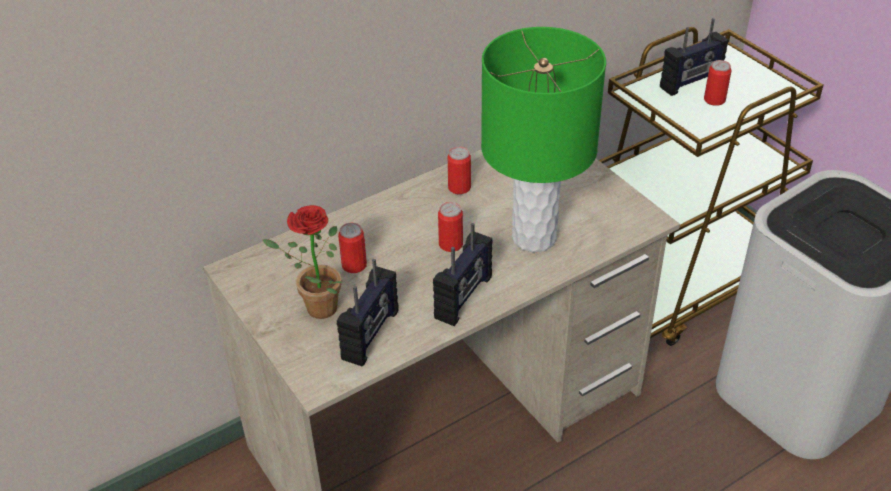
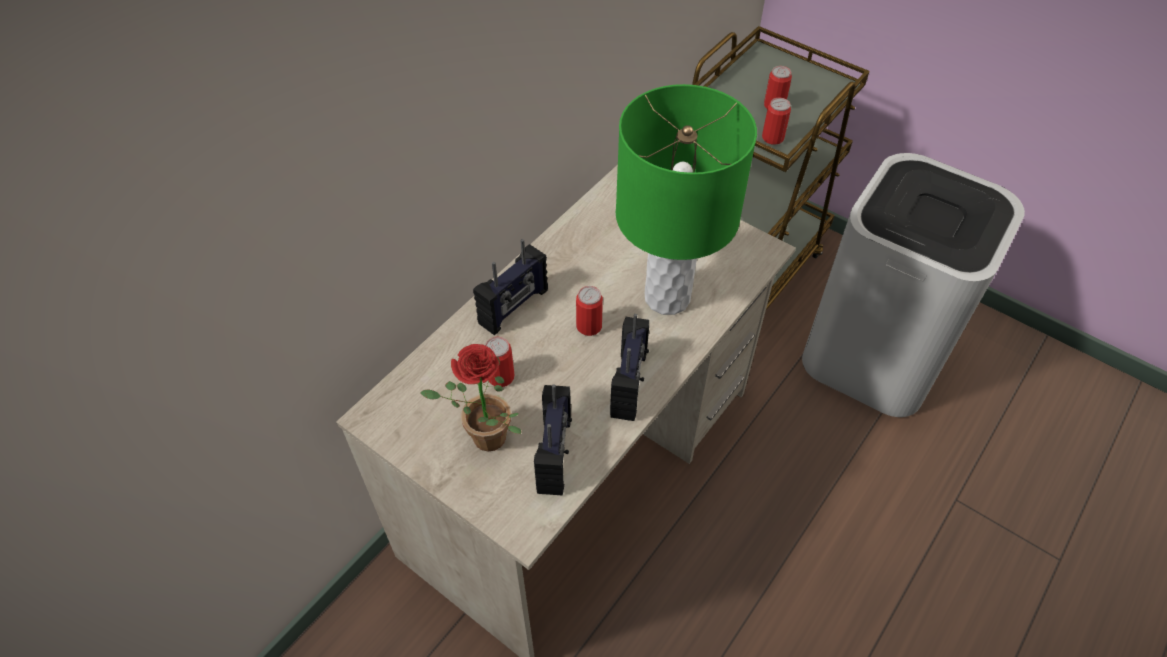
camera: 20 degrees left, 10 degrees up
can [448,147,471,194] -> can moved to [762,98,791,145]
radio [660,18,728,96] -> radio moved to [473,239,548,335]

